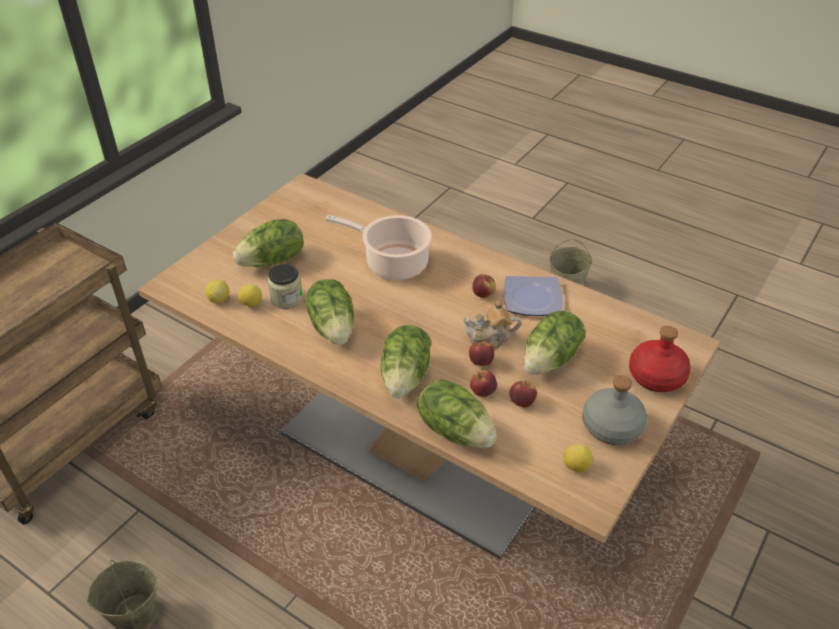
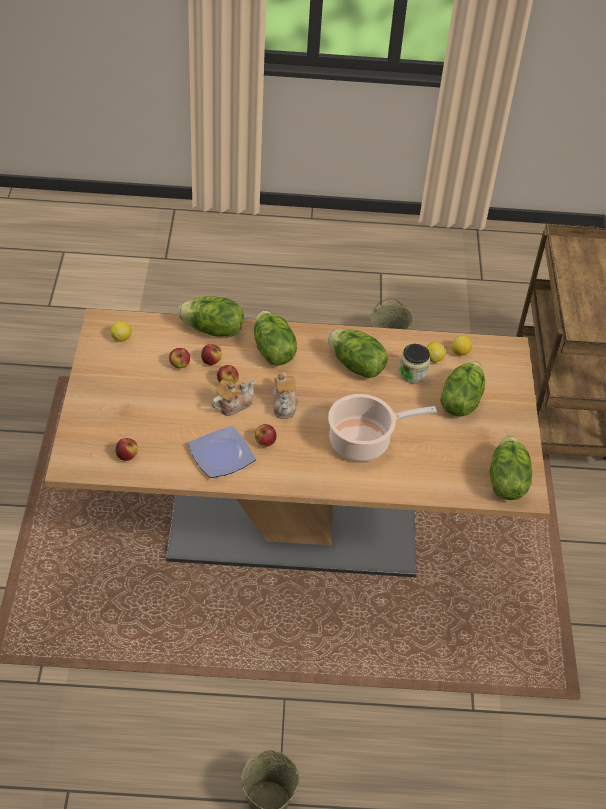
camera: 145 degrees right, 5 degrees up
lettuce [524,311,586,375] -> lettuce moved to [490,436,532,500]
grey bottle [582,375,647,445] -> none
red bottle [629,326,691,392] -> none
none -> apple [116,438,138,461]
none -> teapot [273,372,298,419]

